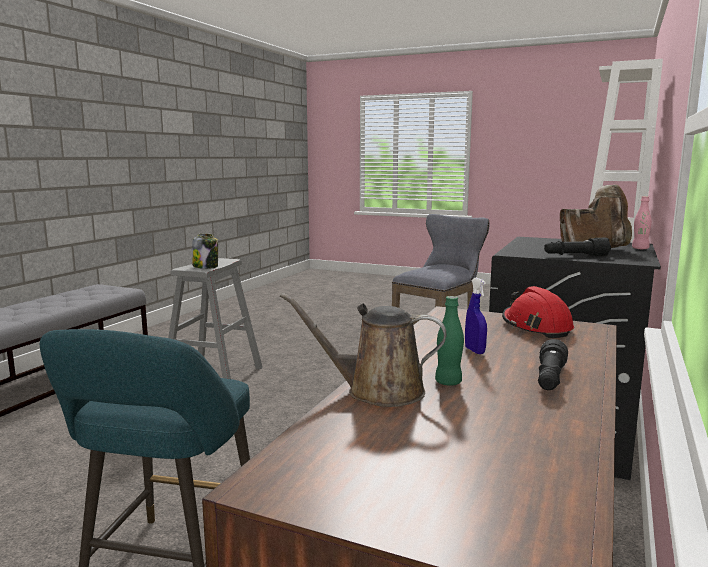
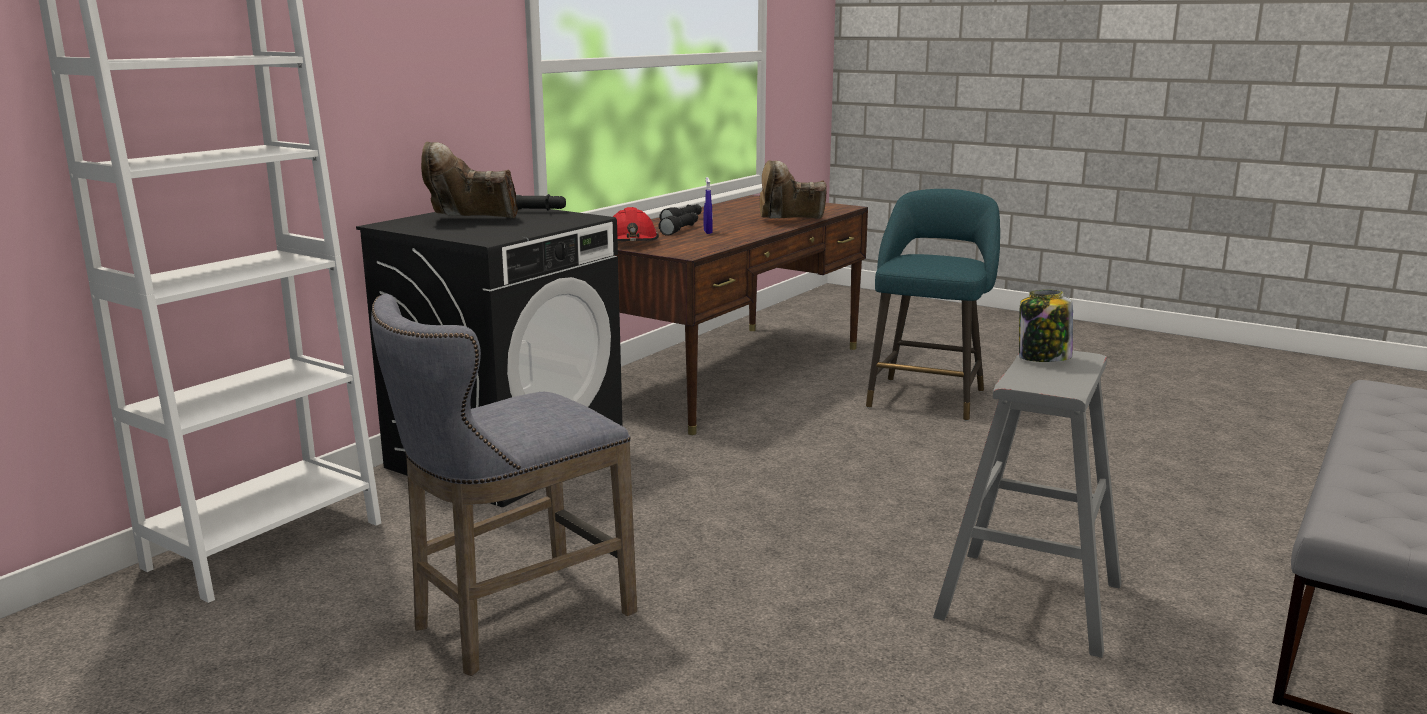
camera: 170 degrees left, 5 degrees up
brown watering can [280,293,447,407] -> brown boot [760,160,827,219]
green bottle [435,296,464,386] -> none
pink bottle [632,196,652,249] -> none
none -> black flashlight [658,212,698,236]

